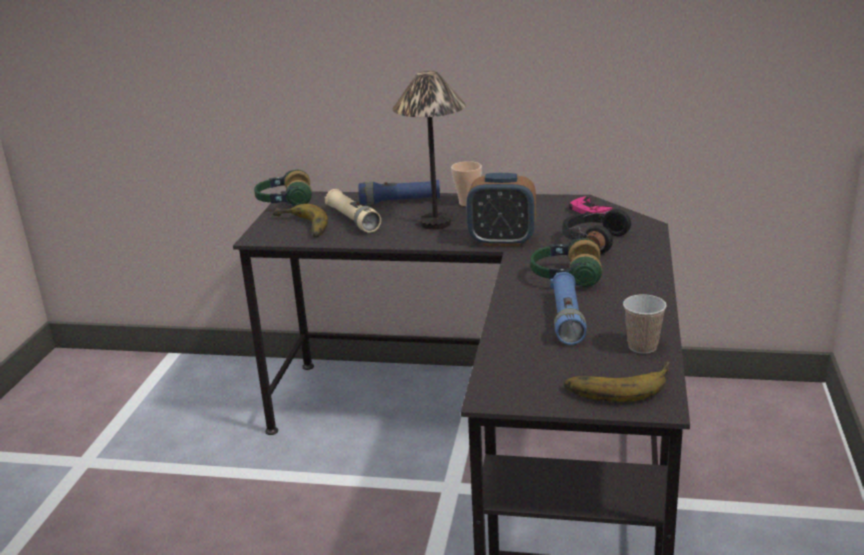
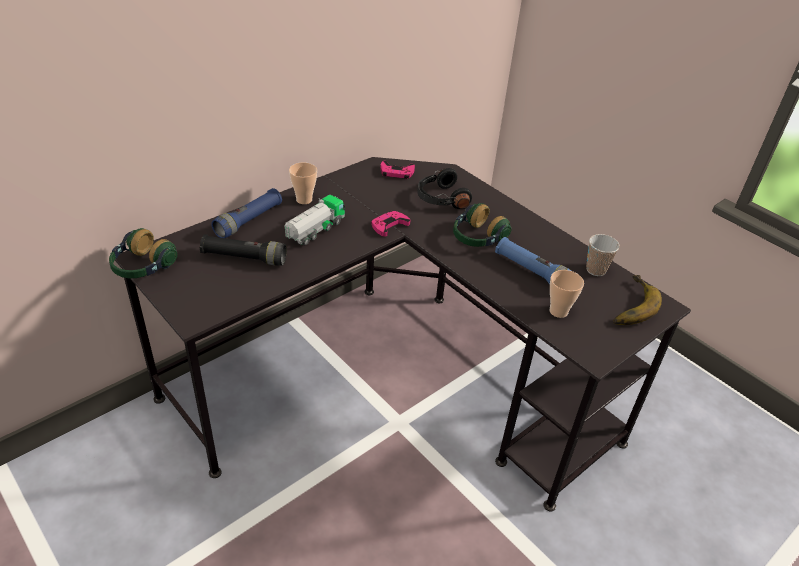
camera: 55 degrees left, 15 degrees up
banana [273,204,328,238] -> none
beige flashlight [325,189,381,233] -> black flashlight [199,234,287,265]
table lamp [393,71,466,230] -> toy truck [284,195,345,246]
alarm clock [466,173,536,246] -> pink game controller [371,211,410,237]
none -> cup [550,270,584,318]

